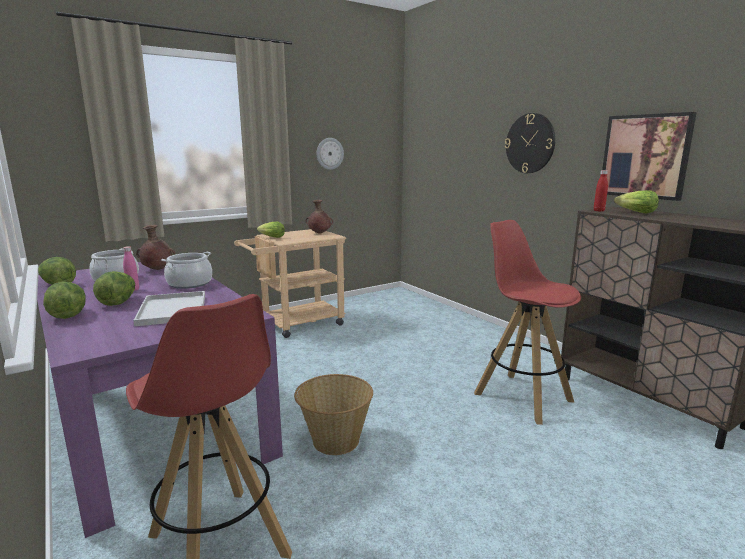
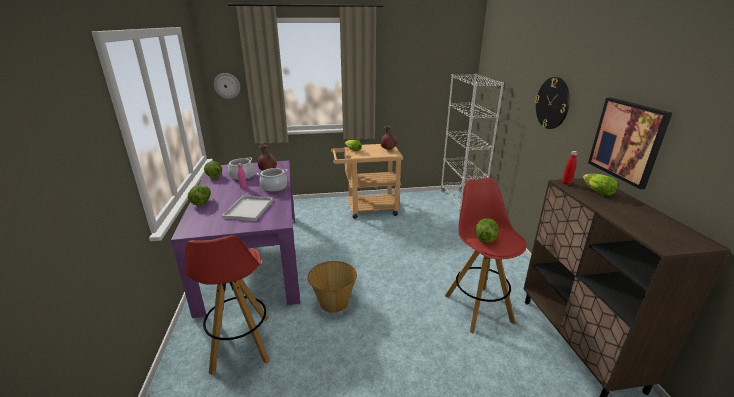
camera: 25 degrees right, 10 degrees up
lettuce [93,271,135,306] -> lettuce moved to [475,219,499,243]
wall clock [317,138,344,170] -> wall clock moved to [214,73,240,99]
none -> white bookcase [440,74,504,214]

